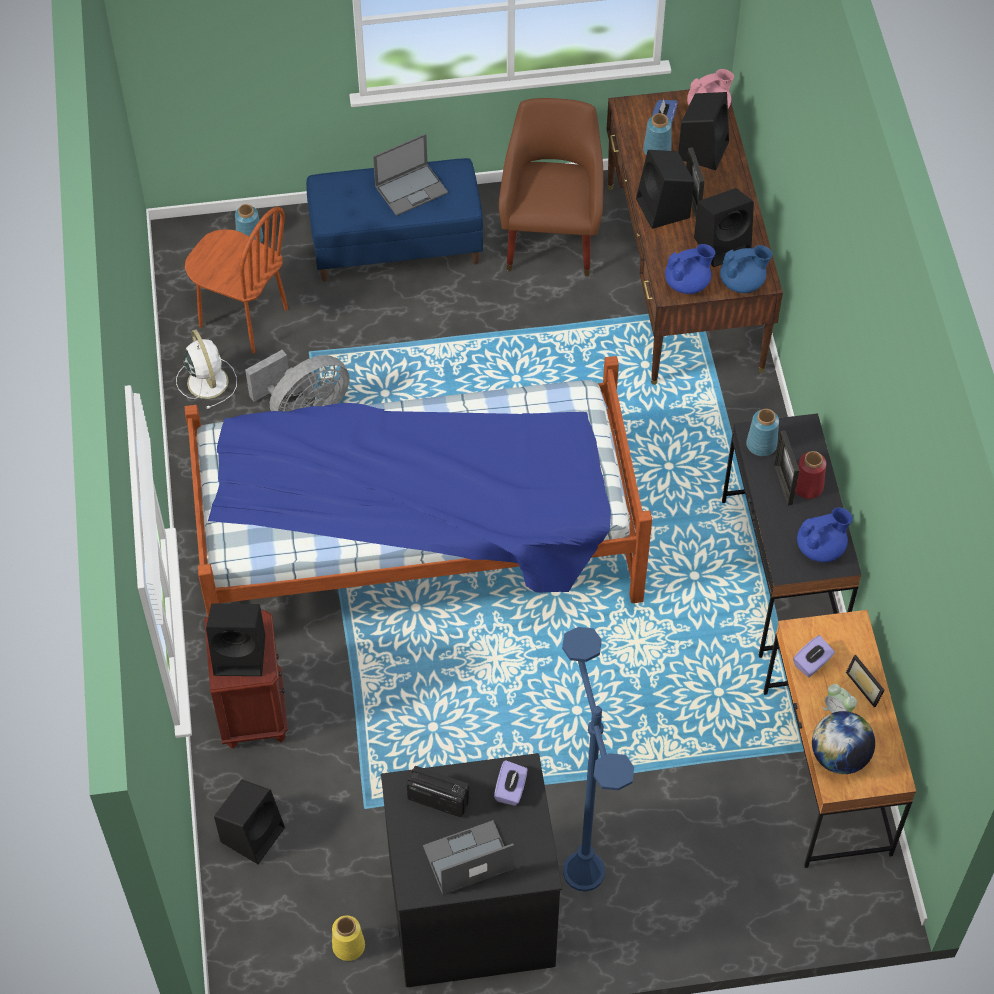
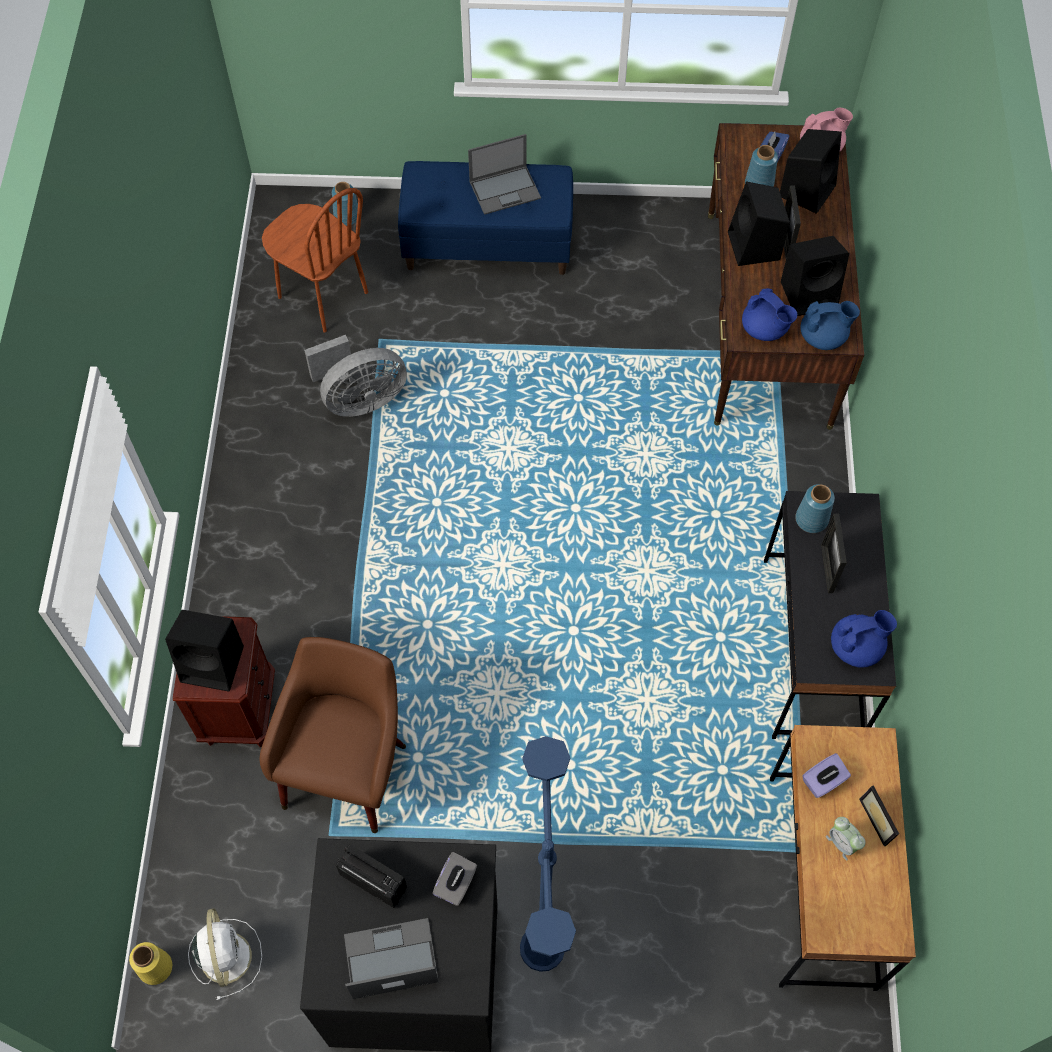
camera: 10 degrees right, 5 degrees up
white fan [176,329,237,409] -> white fan moved to [188,908,262,1000]
bed [185,356,652,617] -> none
black speaker [214,780,285,864] -> none
yellow vase [332,916,365,961] -> yellow vase moved to [129,942,172,985]
purple tissue box [494,760,528,806] -> grey tissue box [432,852,477,906]
brown armchair [499,98,603,276] -> brown armchair moved to [260,637,406,833]
blue teapot [665,244,715,294] -> blue teapot turned 60 degrees clockwise [742,288,797,341]
red vase [795,451,826,499] -> none
globe [812,711,875,774] -> none

